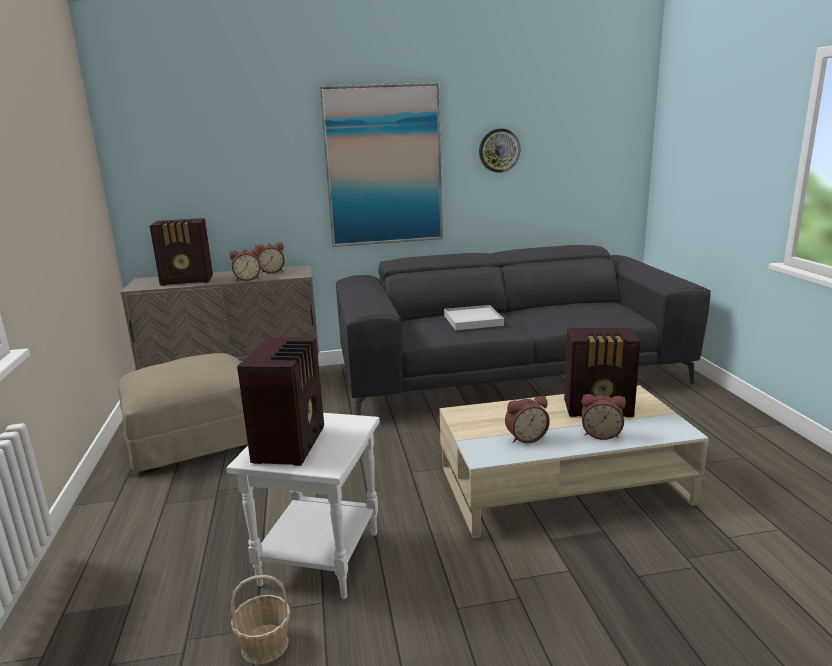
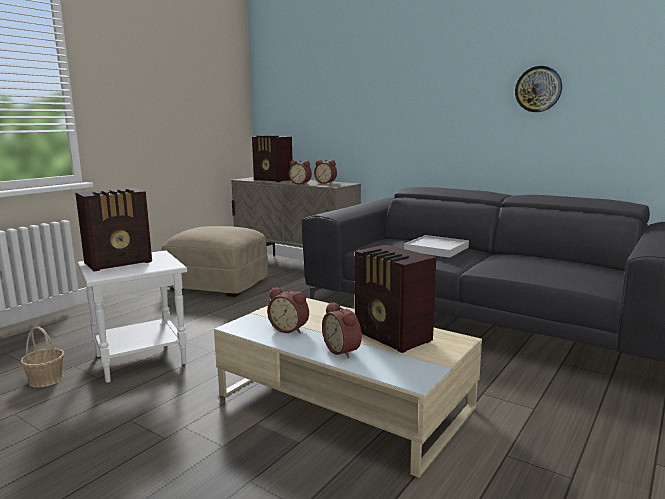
camera: 45 degrees right, 5 degrees down
picture [320,83,443,247] -> none

